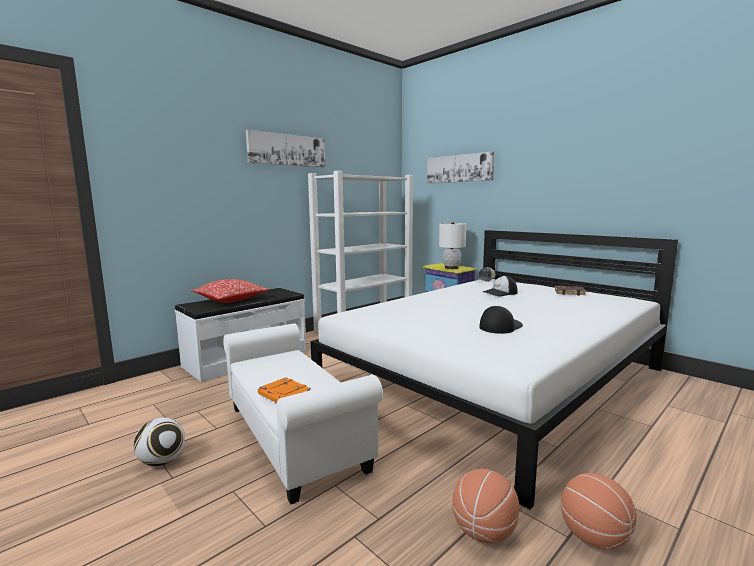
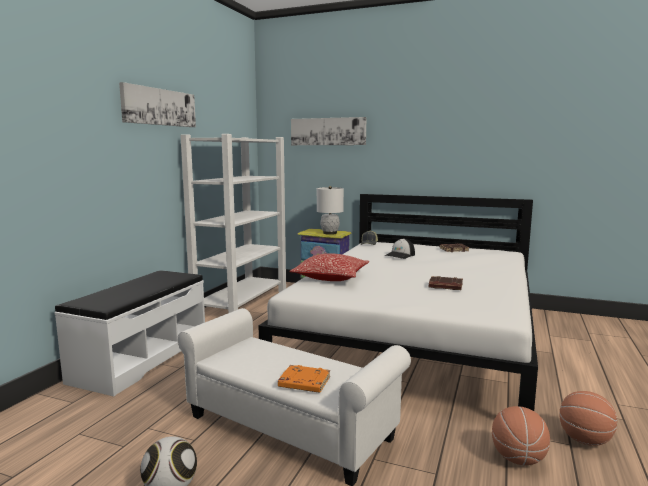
camera: 25 degrees left, 0 degrees up
pillow [191,279,269,303] -> pillow moved to [289,253,369,281]
cap [479,306,523,334] -> brown book [429,276,463,290]

